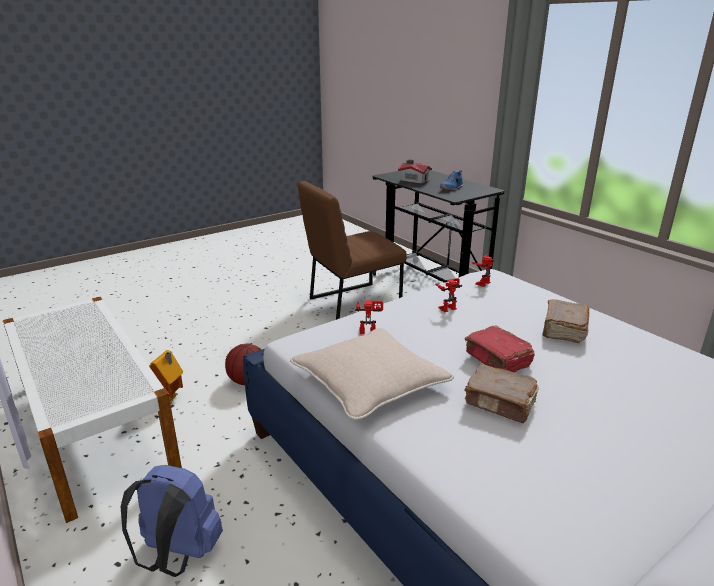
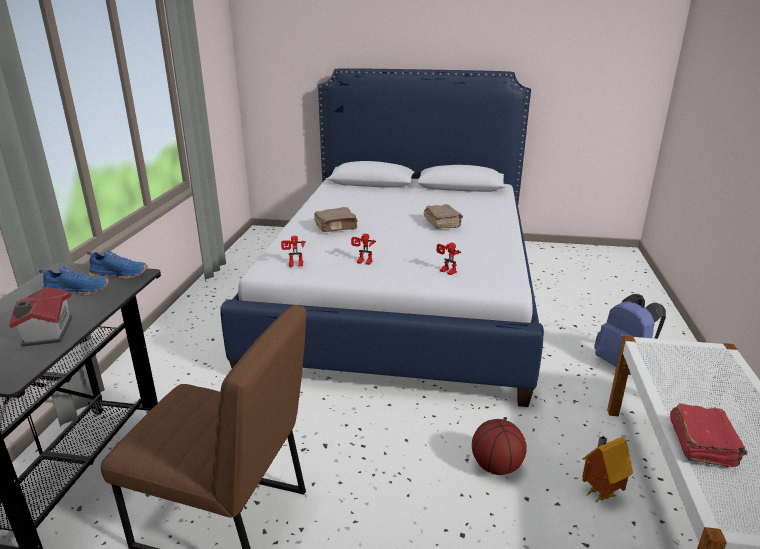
camera: 135 degrees left, 0 degrees up
beige pillow [290,328,454,420] -> none
red book [465,326,535,372] -> red book moved to [670,403,748,467]
none -> blue shoe [87,250,148,279]

